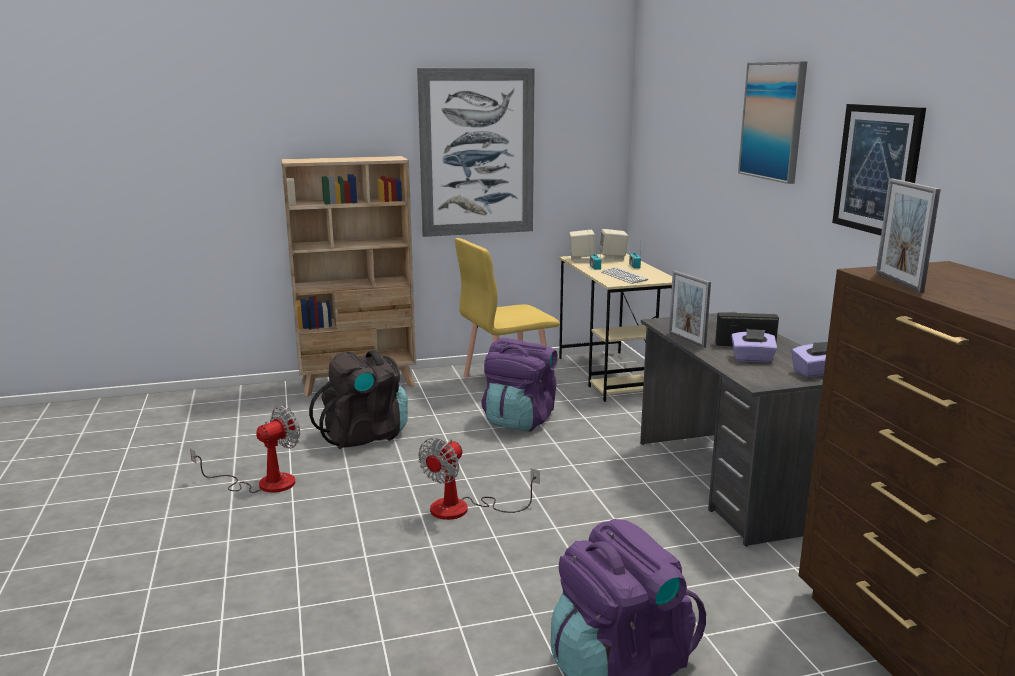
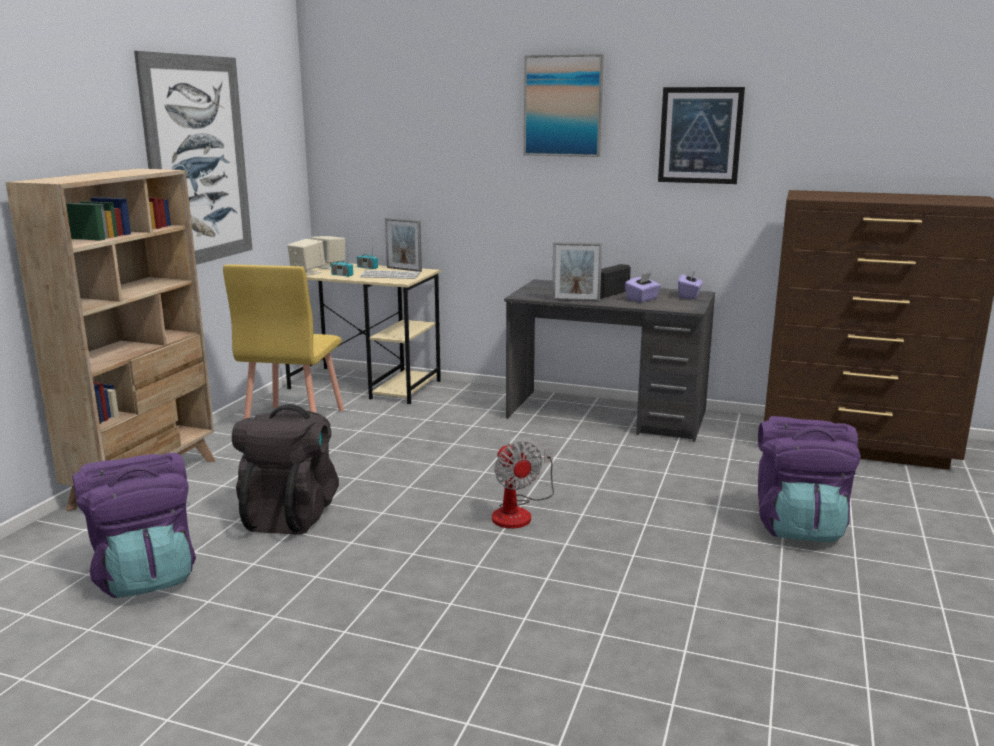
camera: 55 degrees left, 0 degrees up
fan [190,406,300,493] -> none
purple backpack [482,338,558,432] -> purple backpack moved to [72,453,196,598]
picture frame [876,178,941,293] -> picture frame moved to [385,218,422,272]

